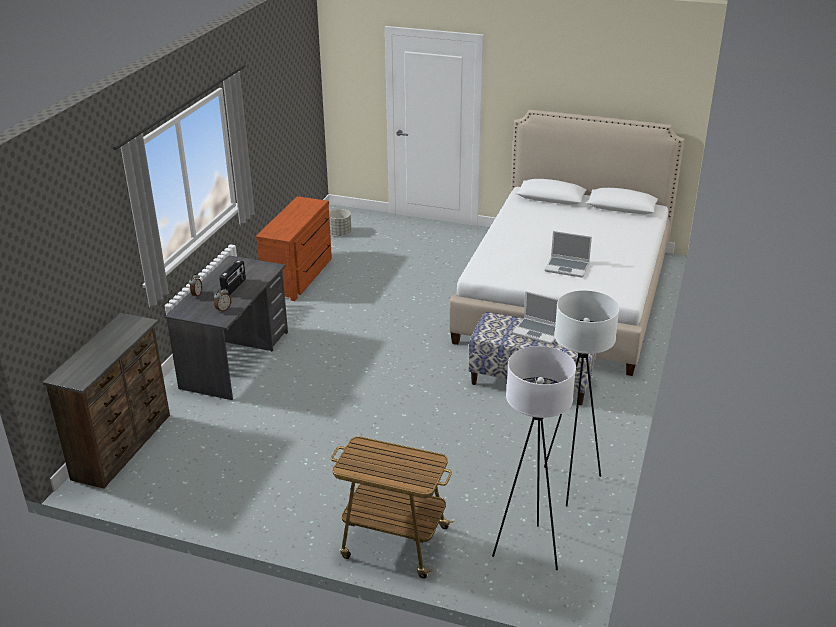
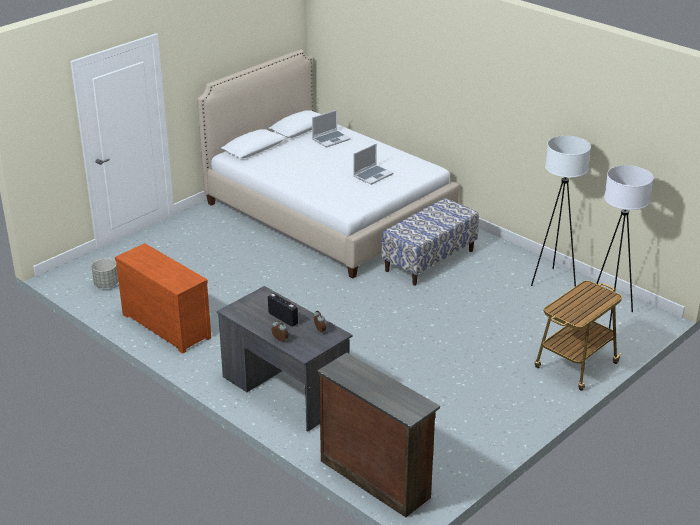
camera: 65 degrees left, 0 degrees up
laptop [512,291,558,344] -> laptop moved to [312,110,351,148]

